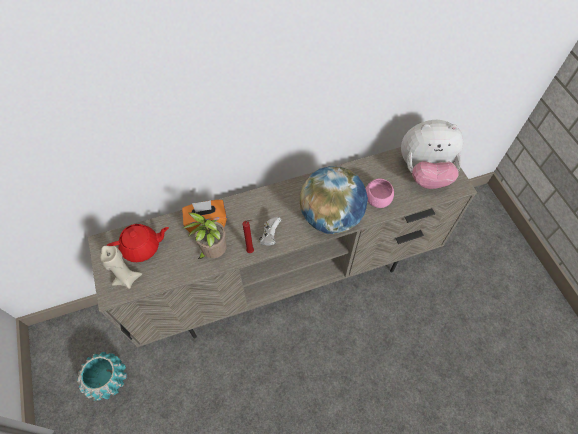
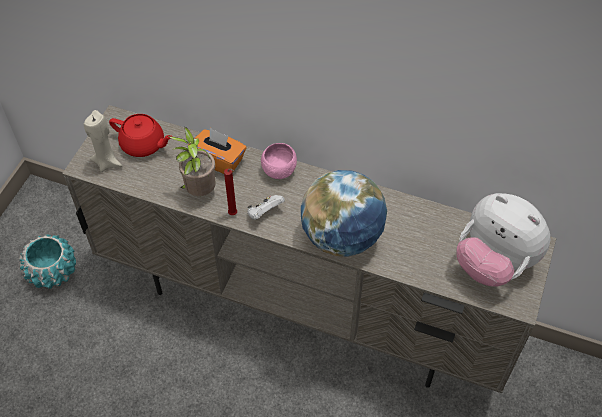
camera: 40 degrees right, 5 degrees down
pink bowl [366,178,394,208] -> pink bowl moved to [261,143,297,179]

